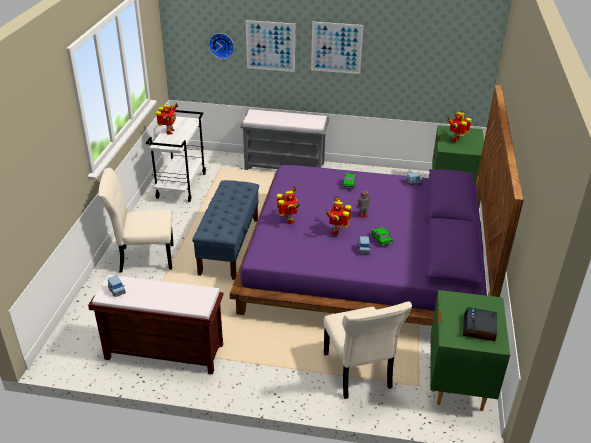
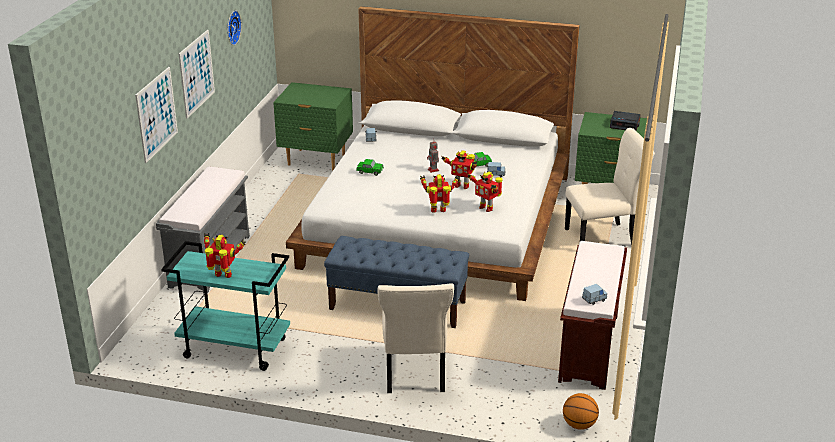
camera: 85 degrees left, 5 degrees down
white cart [146,110,206,202] -> turquoise cart [161,241,290,371]
wall clock [209,33,234,59] -> wall clock moved to [227,11,242,45]
purple bed [230,85,524,326] -> white bed [286,6,580,301]
toy robot [447,110,472,142] -> toy robot moved to [468,172,502,212]
none -> basketball [563,393,599,430]

